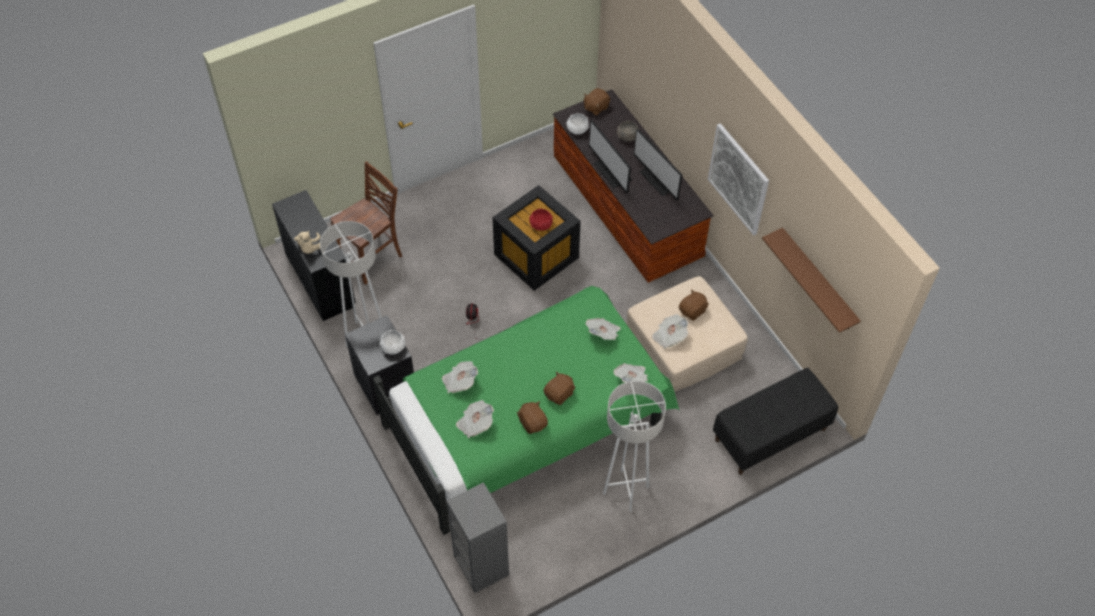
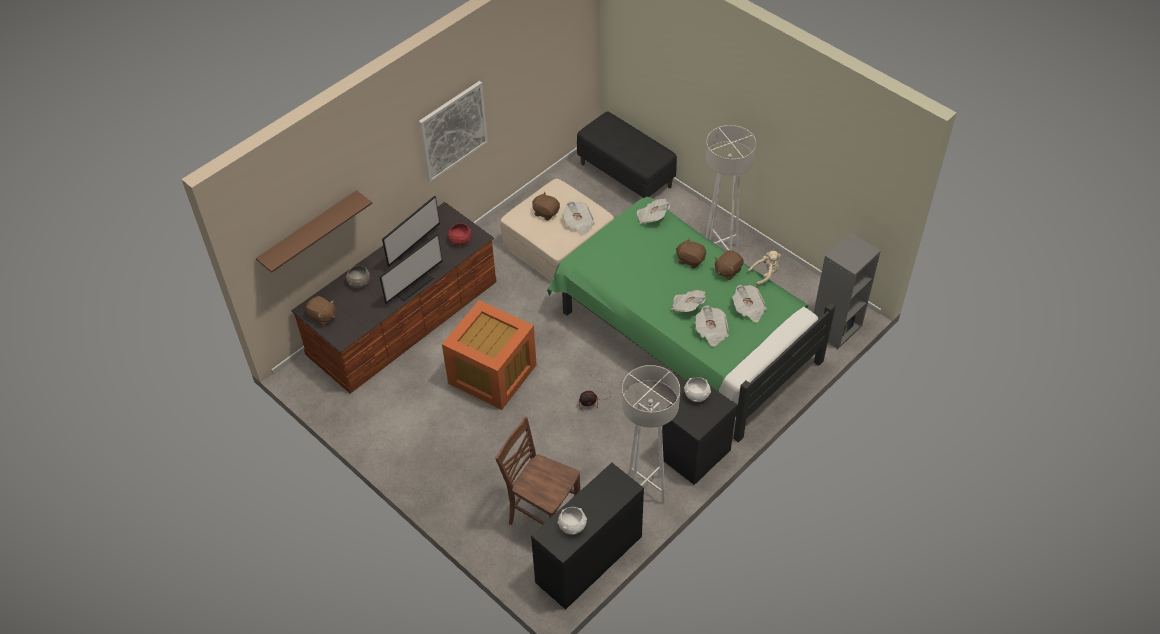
camera: 105 degrees left, 5 degrees down
beige plush toy [294,231,321,254] -> beige plush toy moved to [748,251,781,286]
black storage box [492,185,581,291] -> orange storage box [442,300,537,410]
red bowl [529,209,553,231] -> red bowl moved to [448,223,471,245]
white bowl [566,113,589,135] -> white bowl moved to [558,507,587,535]
newspaper [586,318,621,340] -> newspaper moved to [671,290,706,312]
brown shelf [762,228,861,333] -> brown shelf moved to [256,190,372,273]

